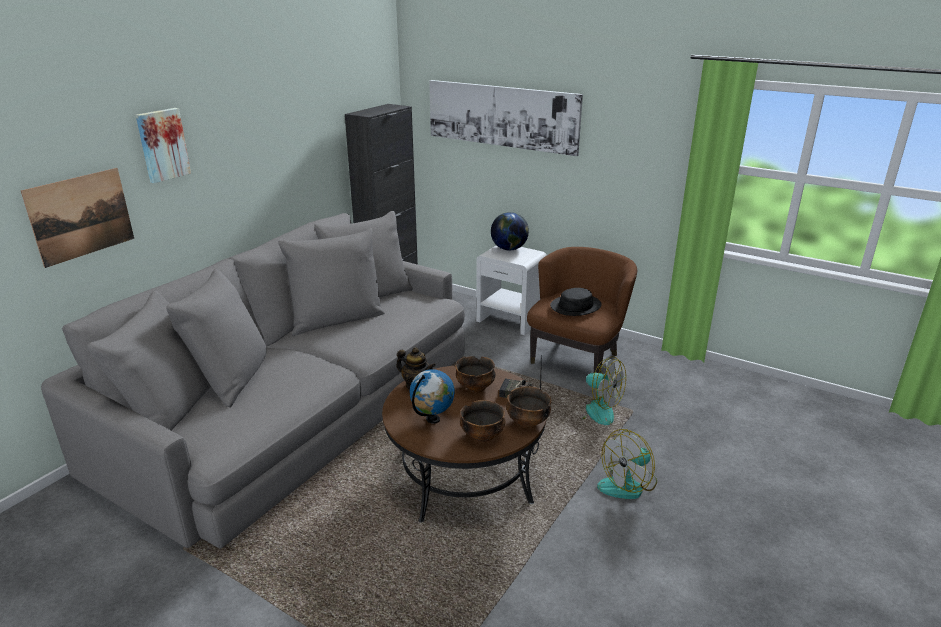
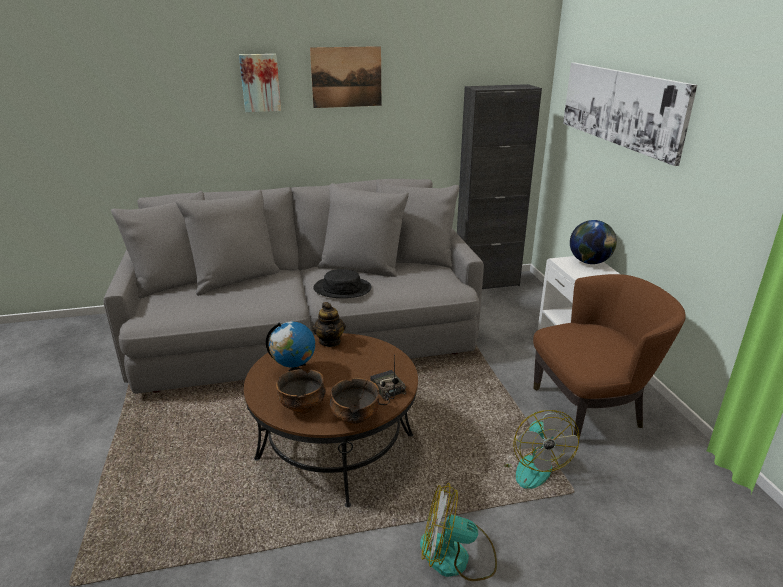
camera: 45 degrees right, 0 degrees up
picture [21,168,134,268] -> picture moved to [310,46,381,108]
bowl [455,356,496,392] -> none
black hat [550,288,602,316] -> black hat moved to [313,269,371,298]

